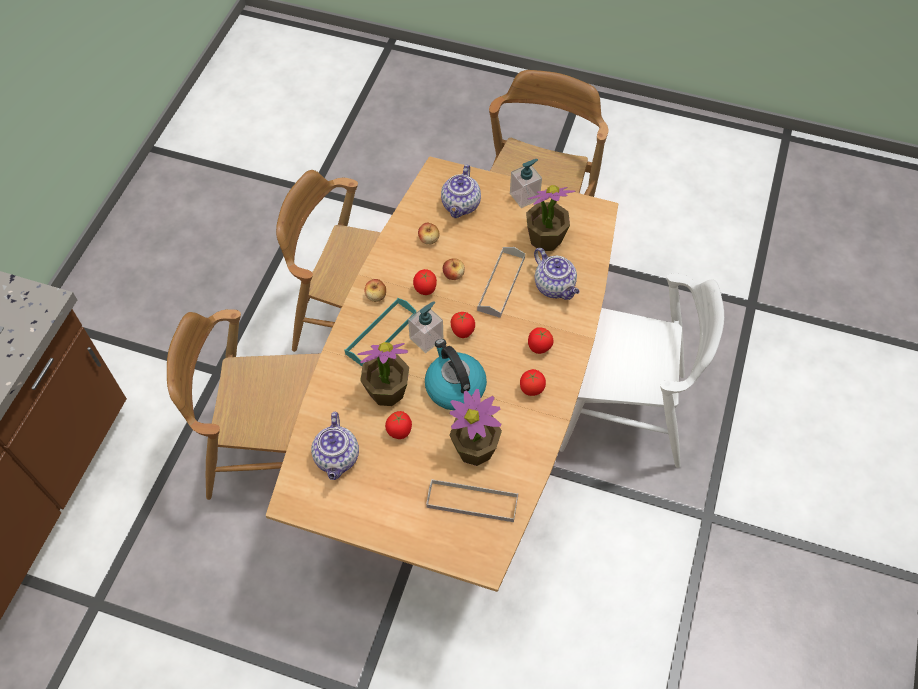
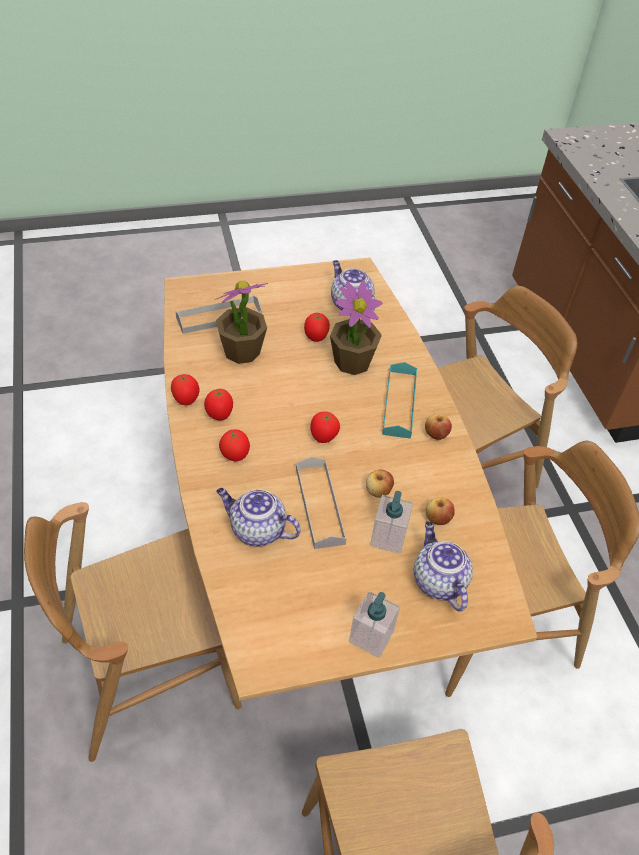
camera: 145 degrees right, 10 degrees down
soap dispenser [408,302,443,353] -> soap dispenser moved to [370,491,413,554]
tomato [413,269,437,295] -> tomato moved to [171,374,199,405]
kettle [425,339,487,410] -> none
potted plant [526,185,575,251] -> none
white chair [559,273,724,468] -> brown chair [24,502,242,762]

